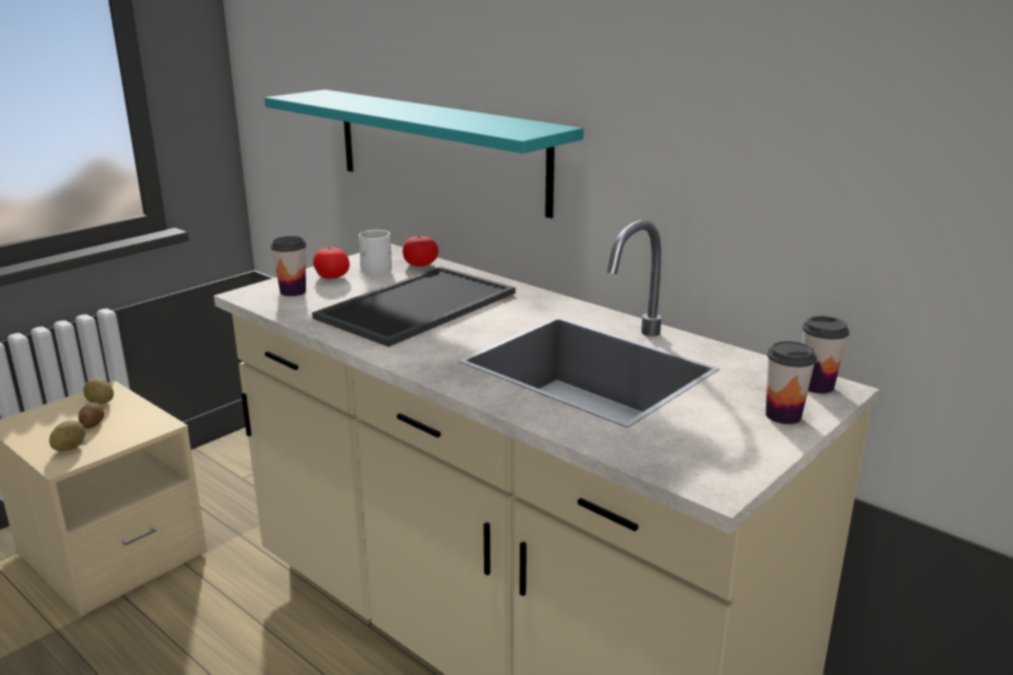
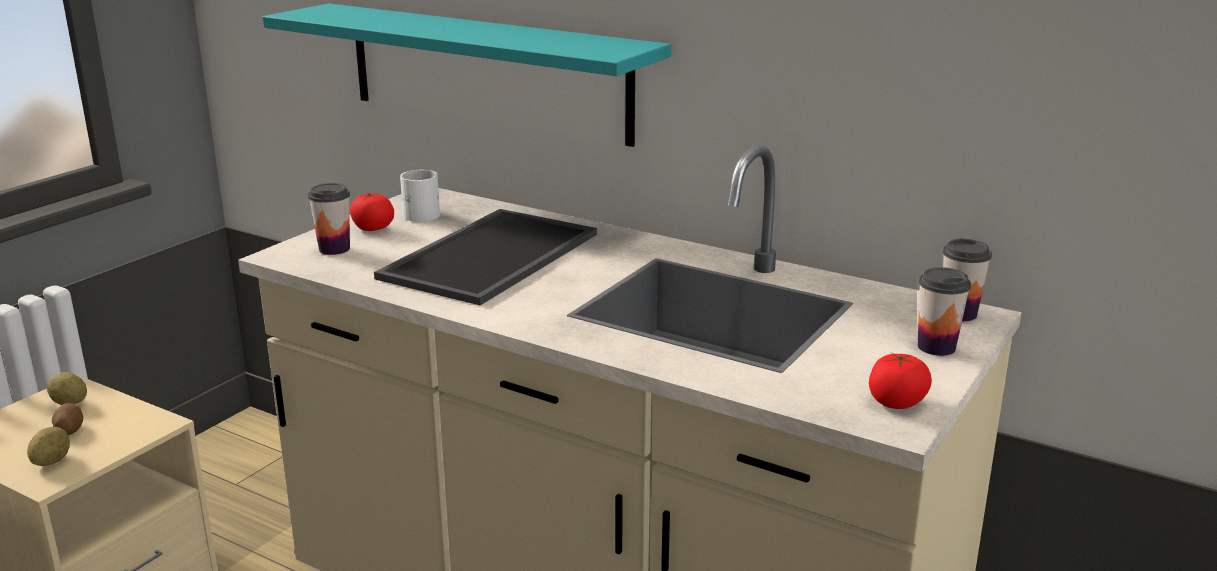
camera: 10 degrees left, 0 degrees up
tomato [403,235,438,267] -> tomato moved to [869,353,932,409]

